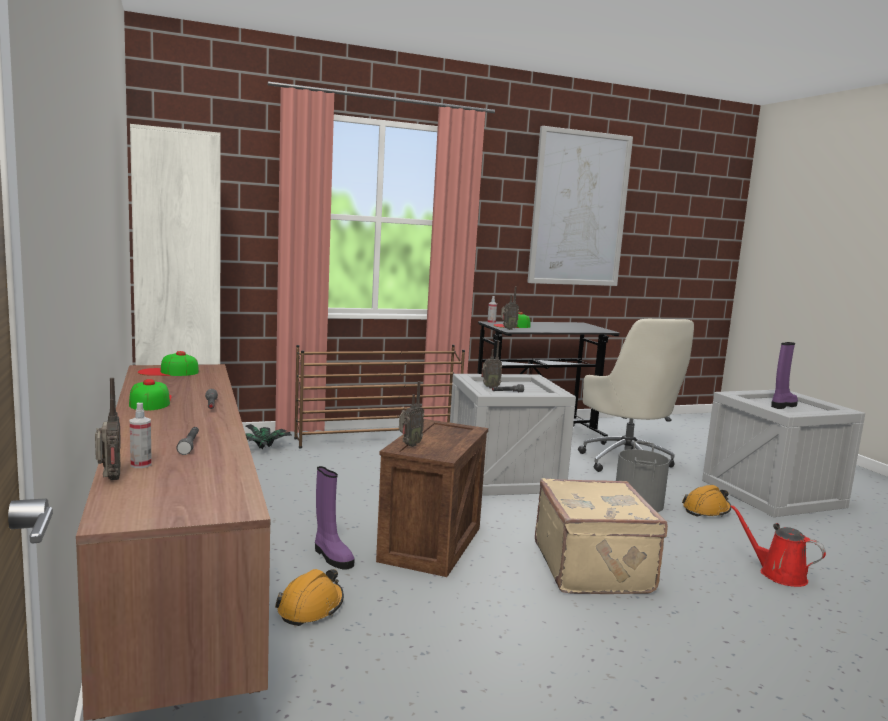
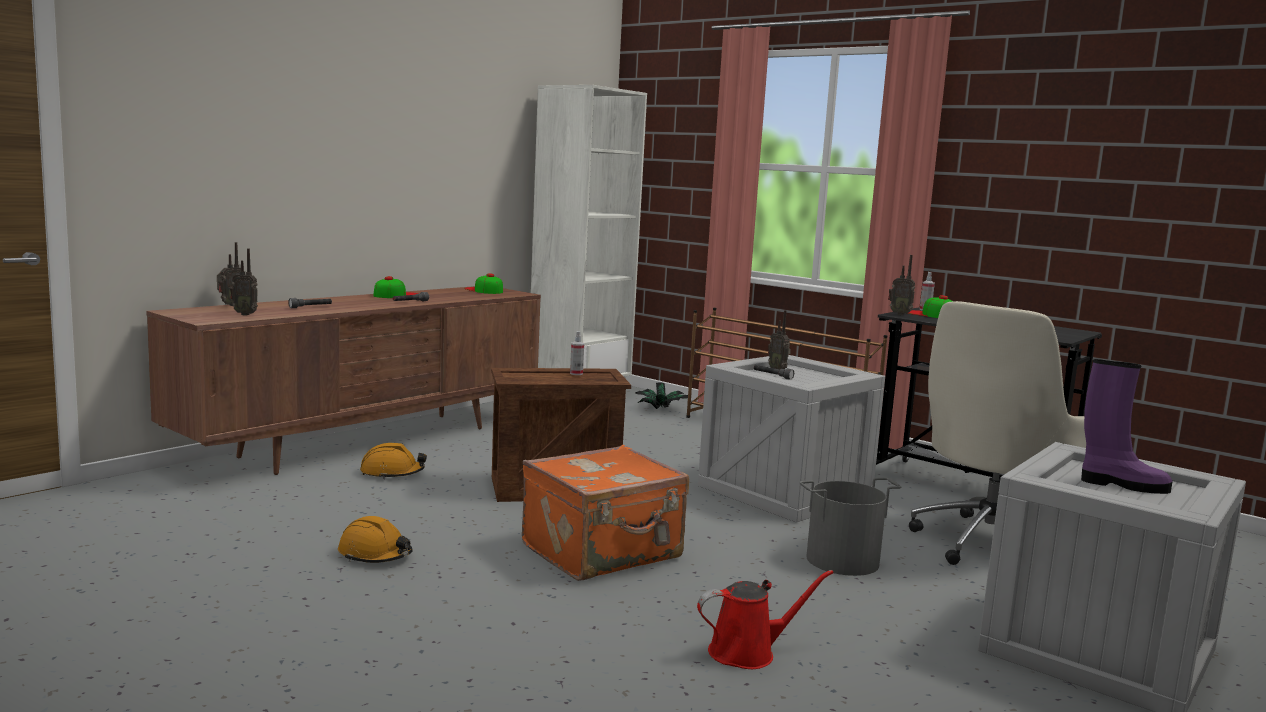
camera: 60 degrees right, 0 degrees up
spray bottle [130,403,152,468] -> spray bottle moved to [570,331,584,375]
purple boot [315,466,355,569] -> none
radio [399,381,424,447] -> radio moved to [230,249,258,316]
picture [527,126,633,286] -> none
beige suitcase [535,478,668,594] -> orange suitcase [522,445,689,581]
orange hard hat [682,485,731,517] -> orange hard hat moved to [338,516,413,563]
red watering can [730,505,826,587] -> red watering can turned 60 degrees clockwise [697,570,833,669]

